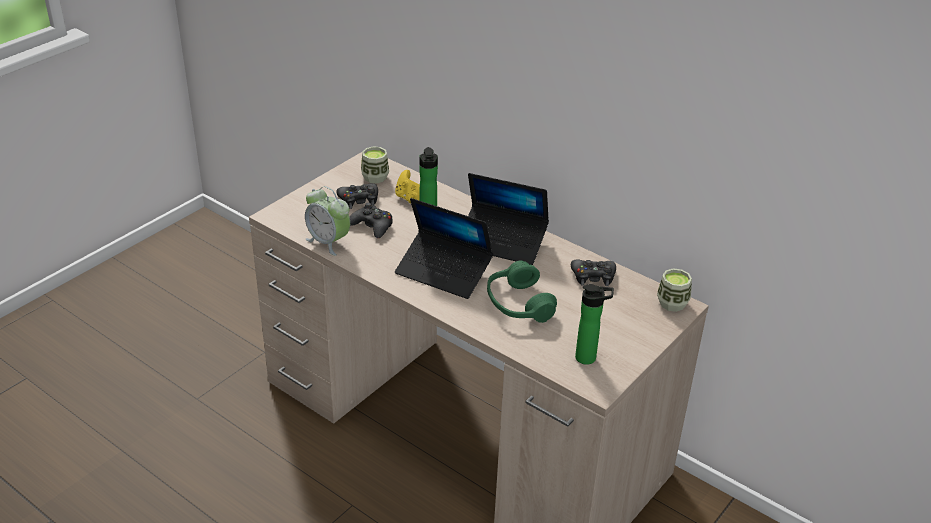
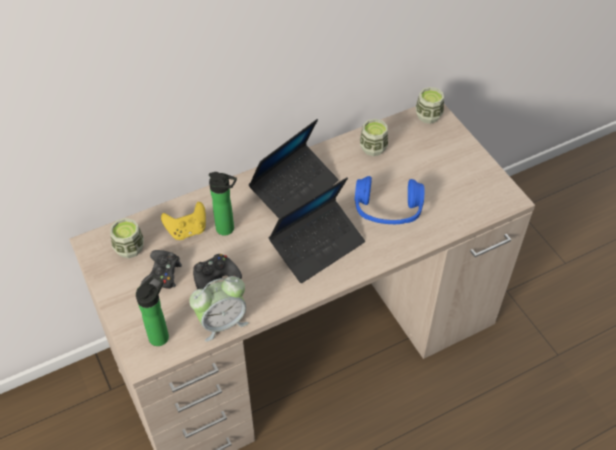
camera: 65 degrees left, 15 degrees up
green headphones [487,260,557,323] -> blue headphones [355,176,424,224]
black game controller [571,259,616,286] -> cup [360,119,388,156]
bottle [575,284,614,365] -> bottle moved to [136,275,169,346]

